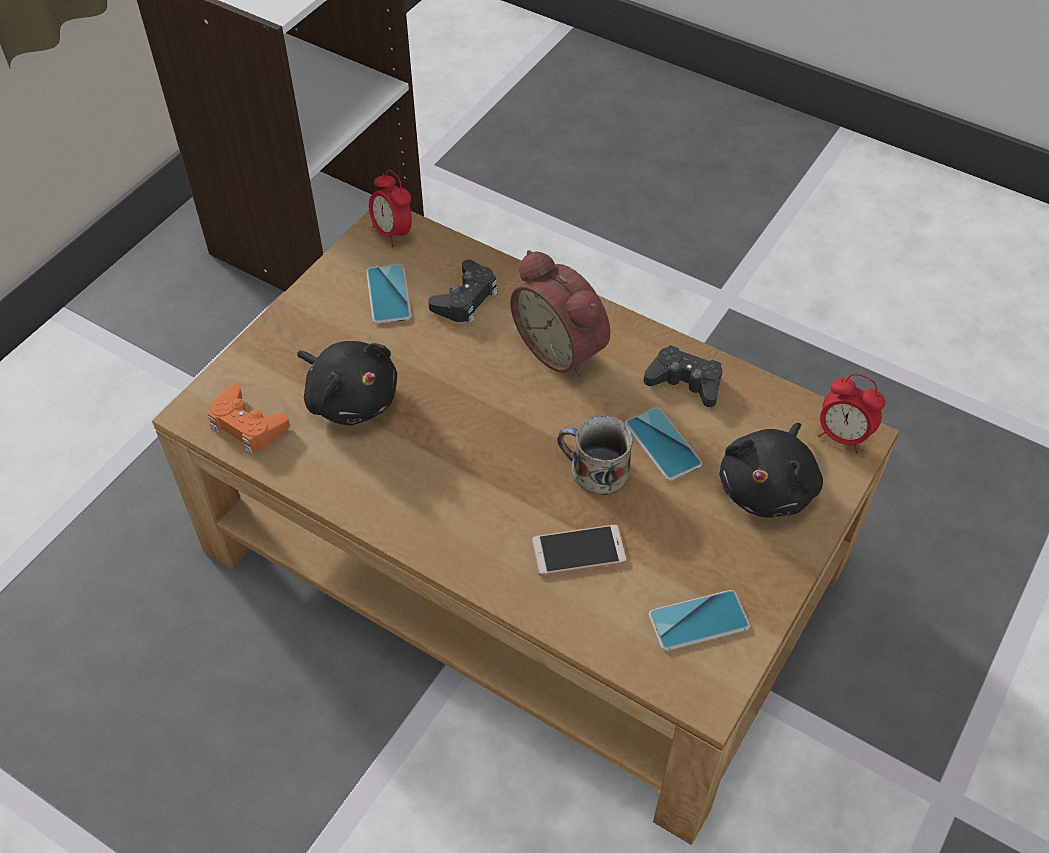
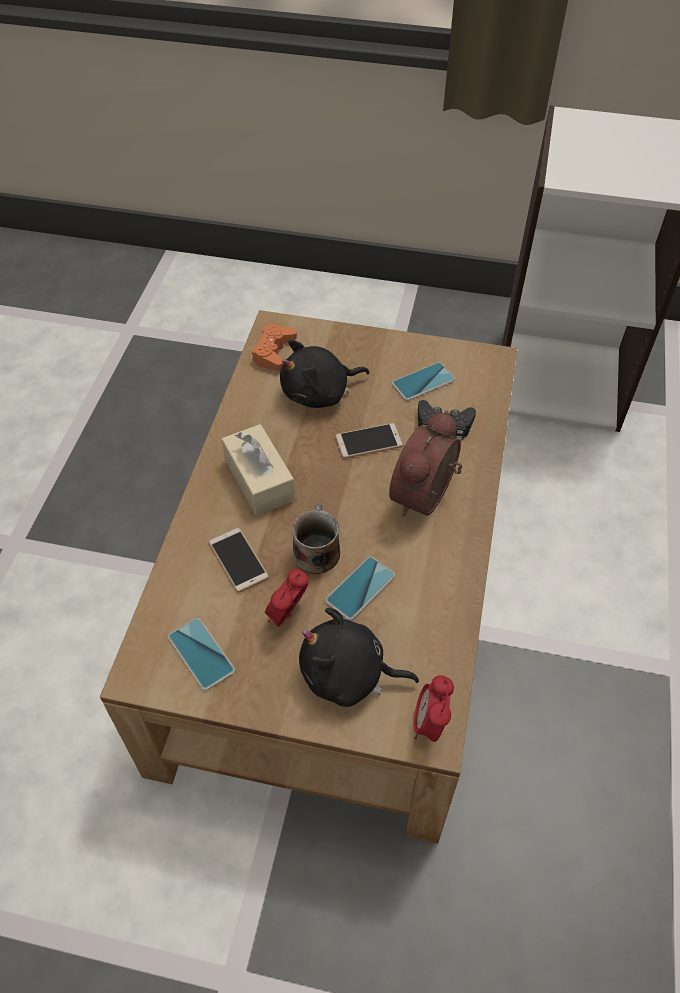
camera: 70 degrees right, 0 degrees up
black plush toy [297,341,397,426] -> black plush toy turned 45 degrees clockwise [280,340,370,408]
alarm clock [369,170,412,247] -> alarm clock moved to [265,569,308,627]
black game controller [644,345,722,407] -> none
none -> beige tissue box [222,424,295,516]
none -> phone [335,423,403,459]

